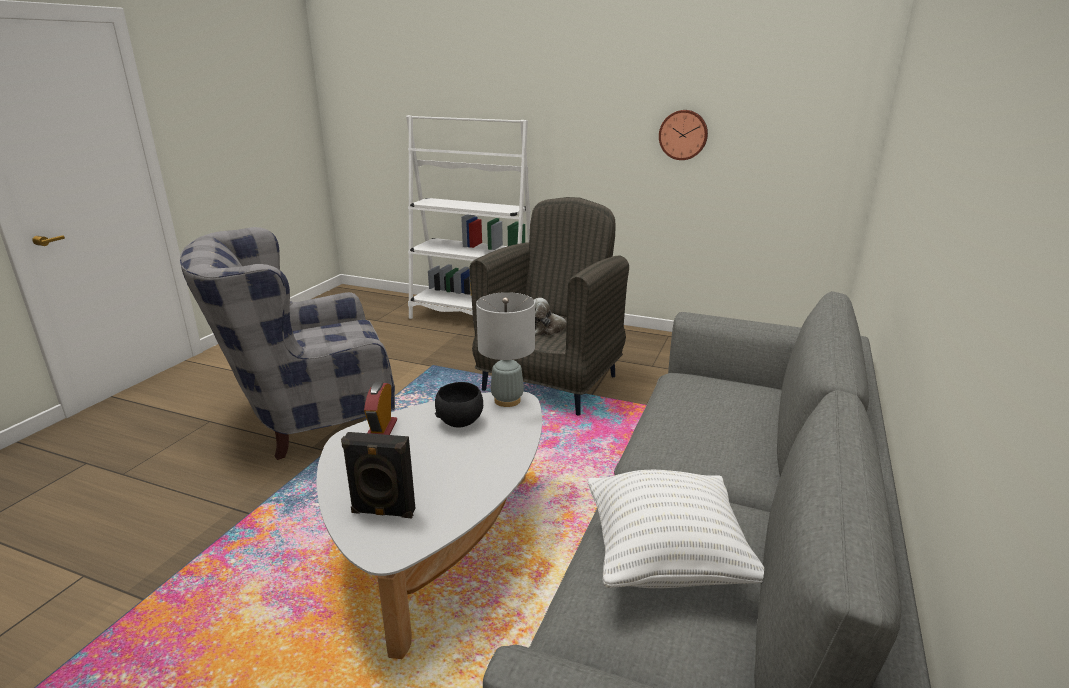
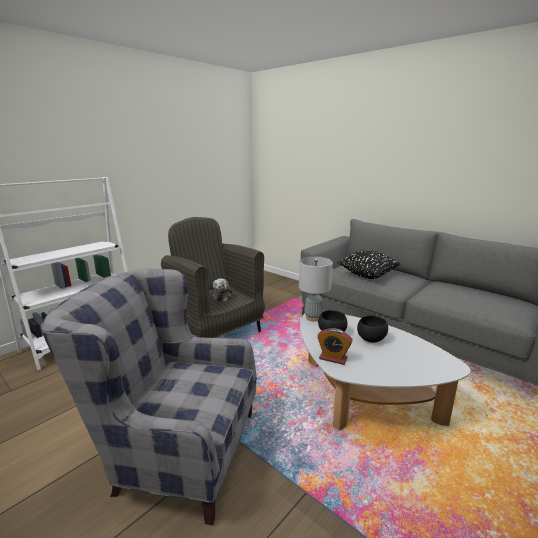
camera: 70 degrees left, 5 degrees down
grey armchair [180,227,395,460] -> grey armchair turned 105 degrees clockwise [41,269,257,526]
black speaker [341,432,415,518] -> none
white pillow [588,470,764,588] -> none
wall clock [659,110,708,160] -> none
none -> black pillow [337,250,401,279]
none -> black bowl [357,316,388,343]

